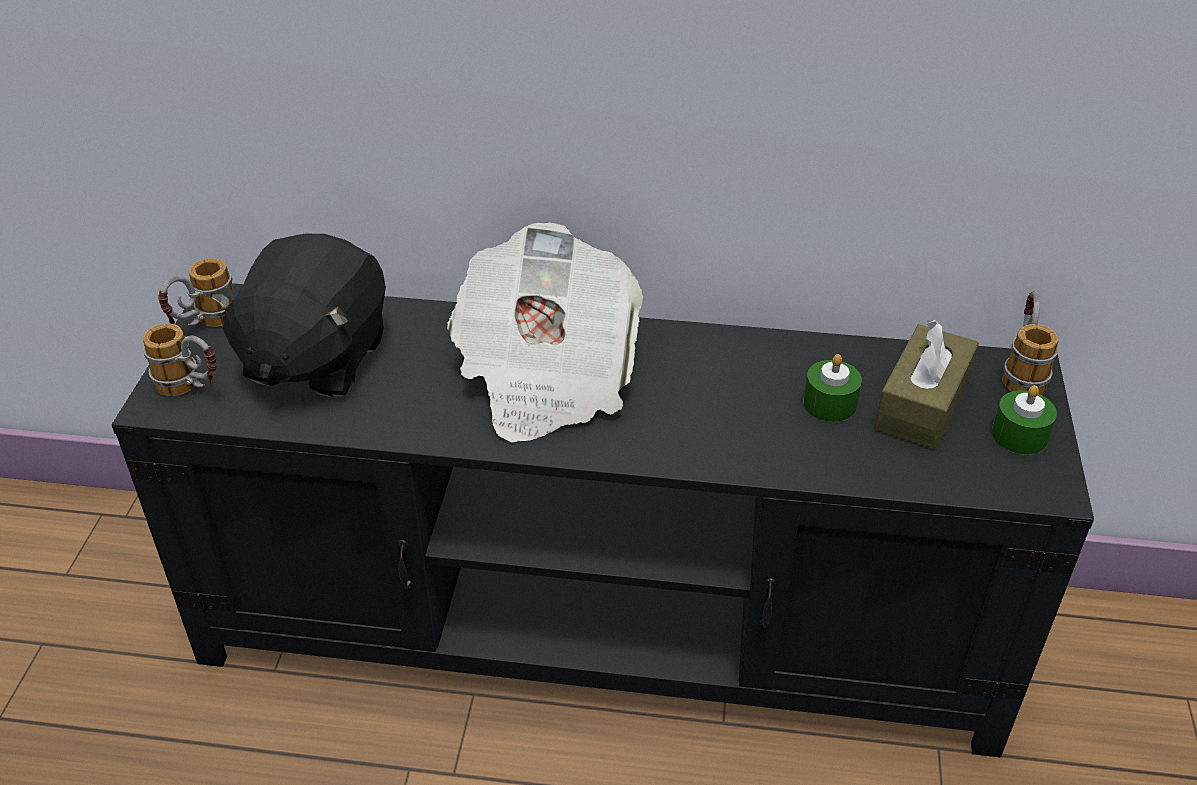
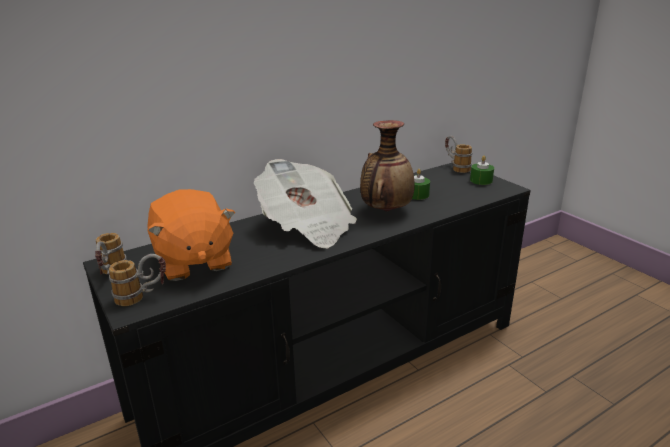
camera: 40 degrees left, 15 degrees down
black plush toy [210,234,386,398] -> orange plush toy [147,189,235,281]
brown tissue box [875,319,979,450] -> none
none -> vase [360,120,415,211]

